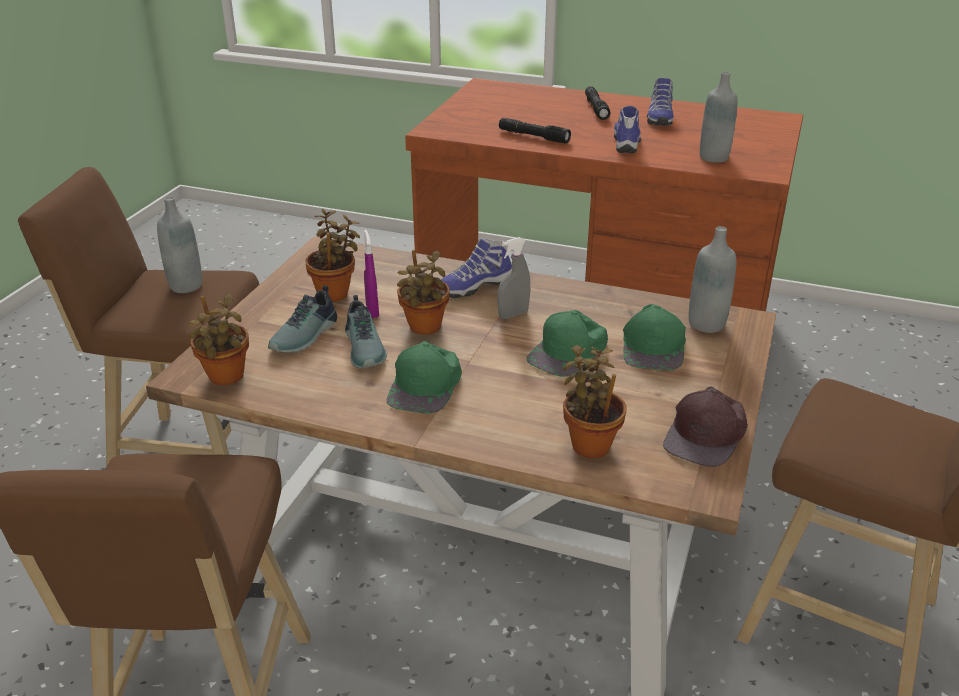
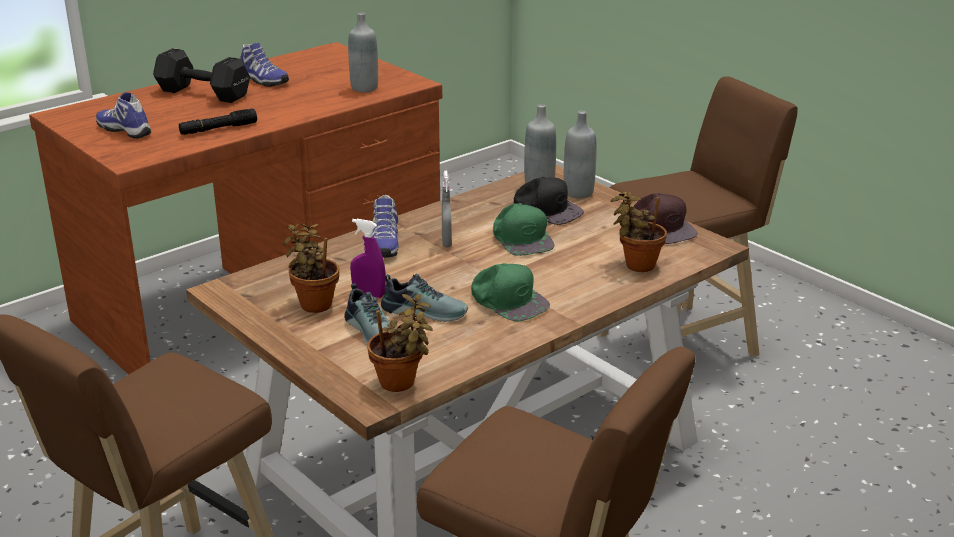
camera: 60 degrees left, 5 degrees down
grey bottle [157,197,202,293] -> grey bottle moved to [564,111,597,198]
potted plant [397,250,450,335] -> none
black flashlight [585,86,611,120] -> black dumbbell [153,48,250,103]
shoe [614,106,641,153] -> shoe moved to [96,92,151,139]
green cap [623,304,686,370] -> black cap [514,177,584,225]

